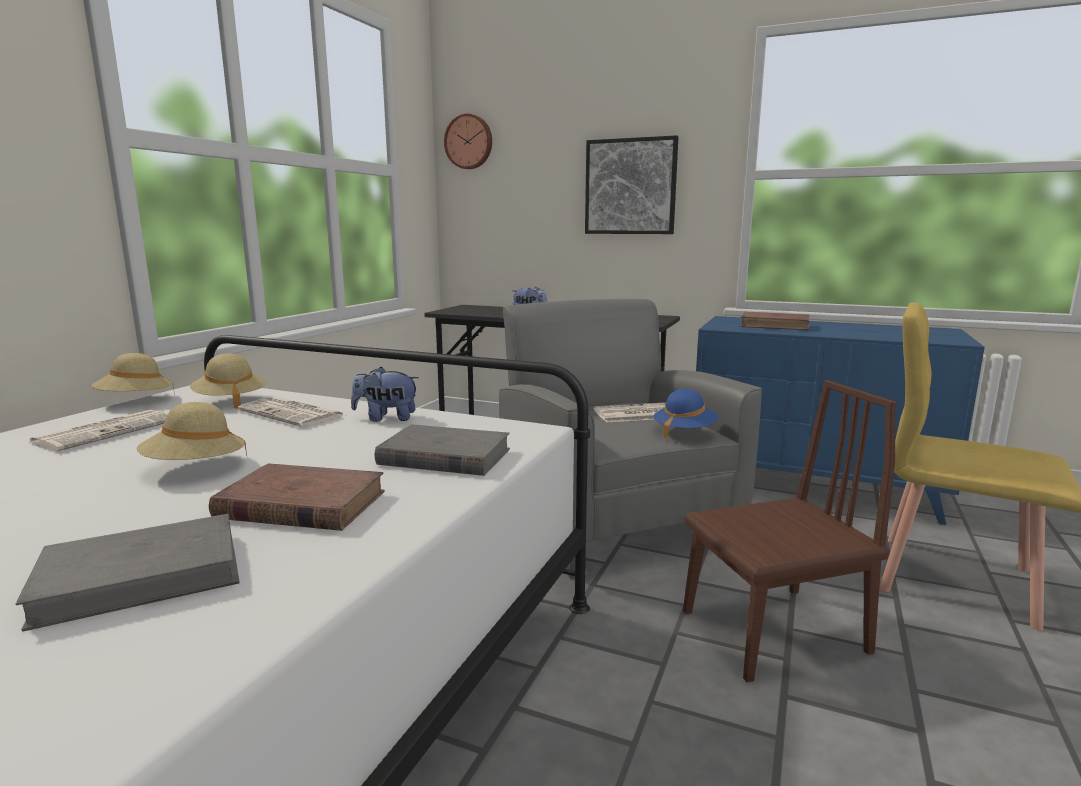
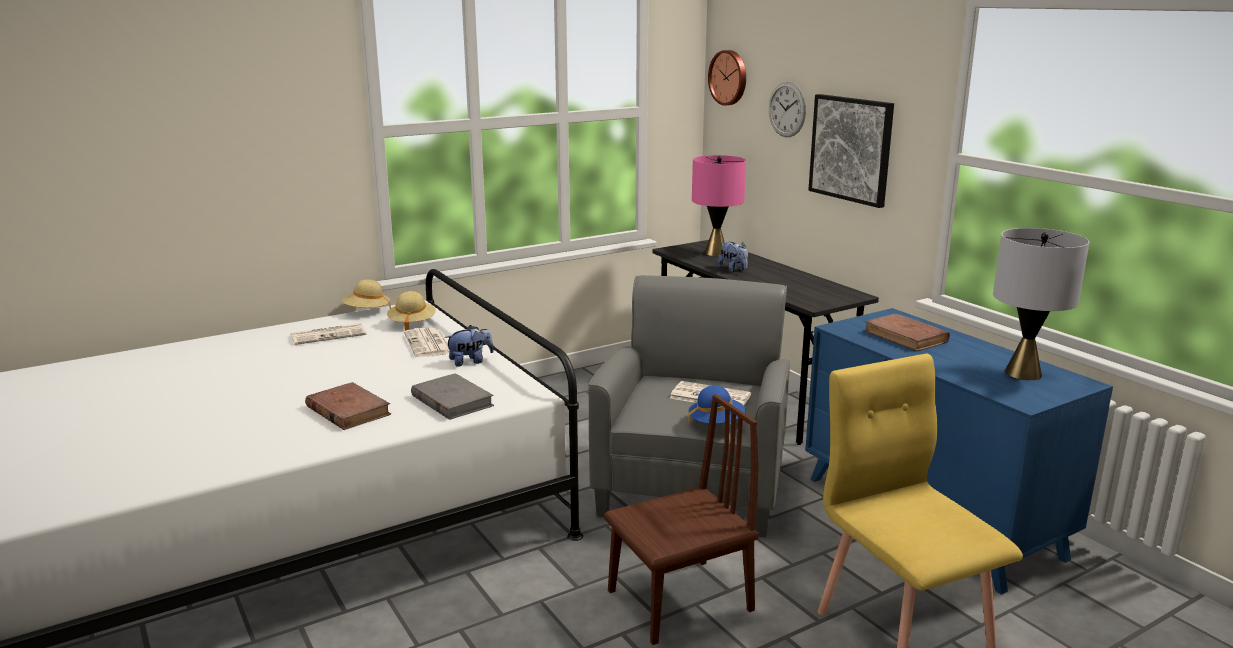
camera: 35 degrees right, 5 degrees up
grey book [16,514,240,632] -> none
beige hat [137,402,247,460] -> none
plush toy [351,367,419,422] -> plush toy turned 120 degrees clockwise [445,325,494,367]
brown chair [683,380,896,683] -> brown chair turned 45 degrees counterclockwise [604,394,759,645]
none -> pink table lamp [692,155,746,256]
none -> wall clock [769,82,806,137]
none -> grey table lamp [993,228,1089,380]

